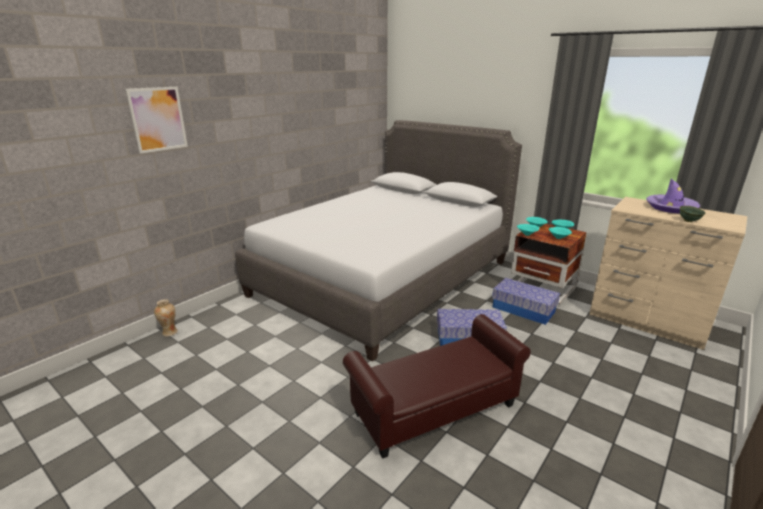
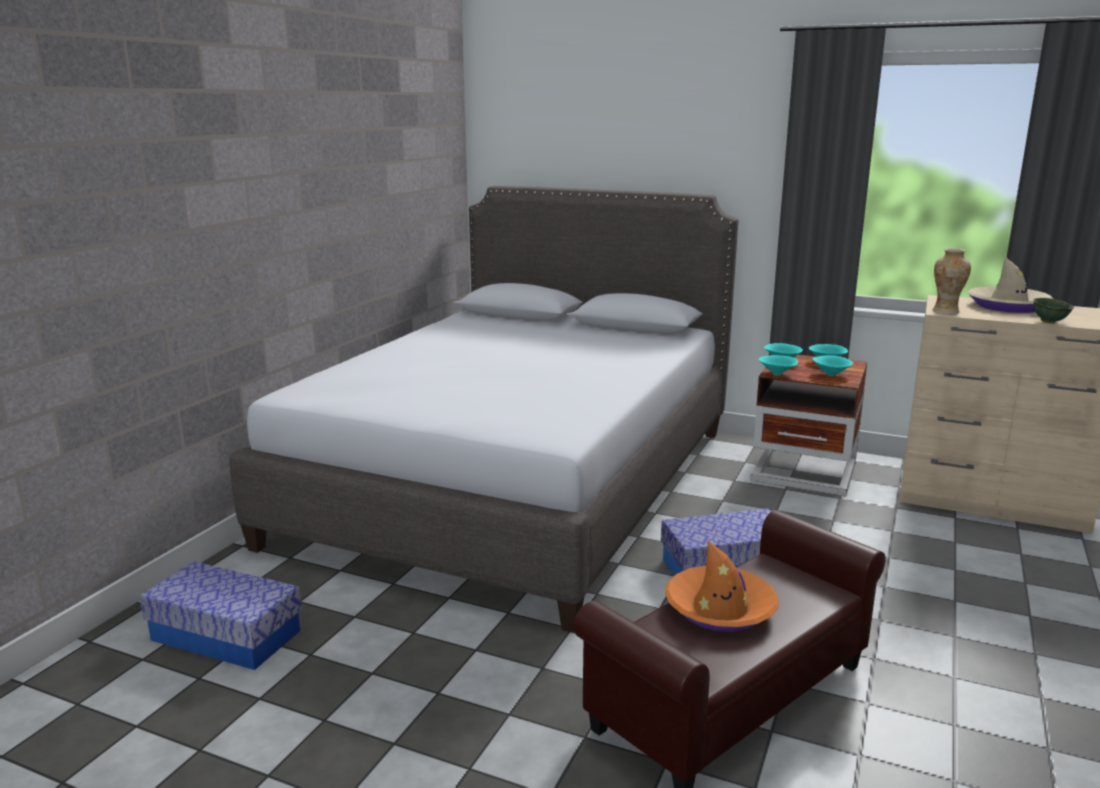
camera: 15 degrees left, 5 degrees down
picture [125,87,188,154] -> none
vase [154,299,178,337] -> vase moved to [933,248,971,315]
storage box [492,278,560,325] -> storage box moved to [140,561,302,670]
purple hat [646,179,700,214] -> beige hat [968,257,1053,313]
none -> orange hat [665,541,779,632]

